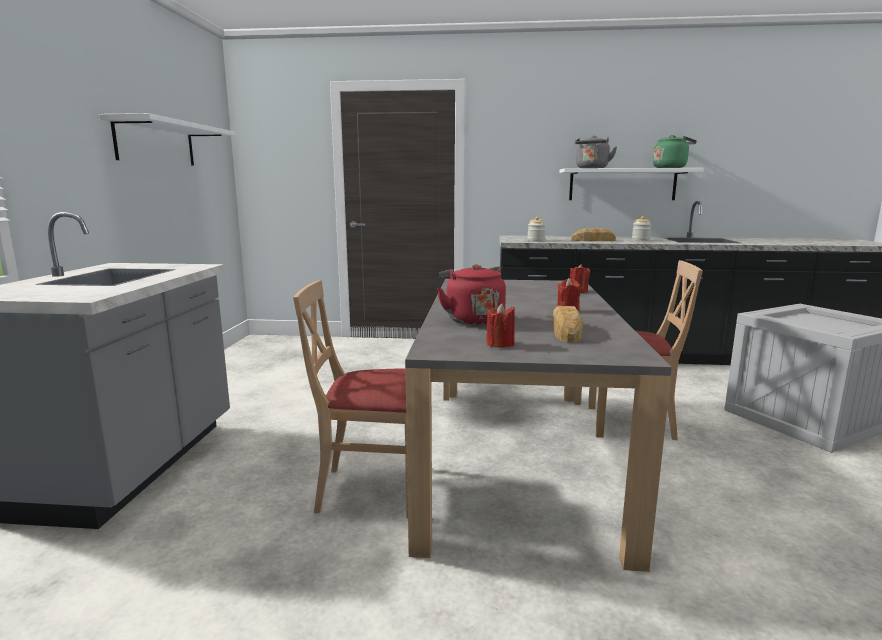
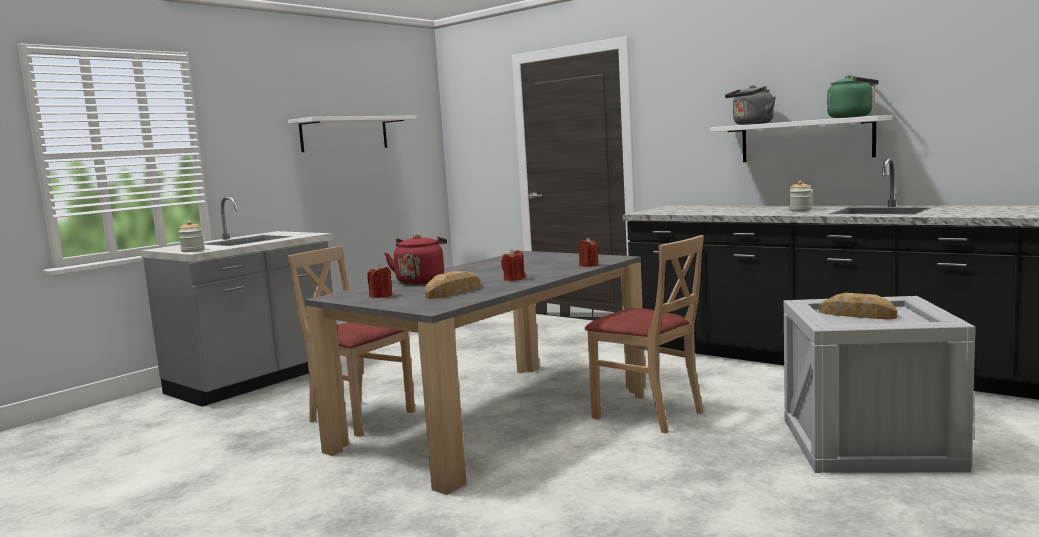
camera: 35 degrees right, 5 degrees down
jar [527,217,546,242] -> jar moved to [179,221,205,252]
bread [571,228,616,241] -> bread moved to [819,293,897,319]

